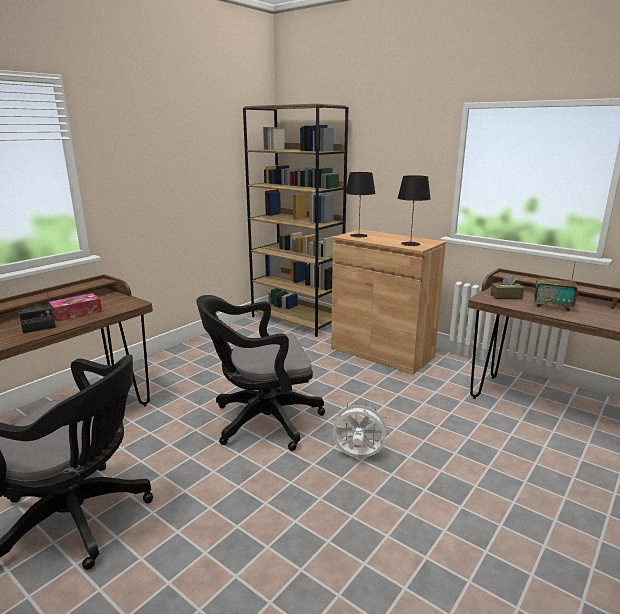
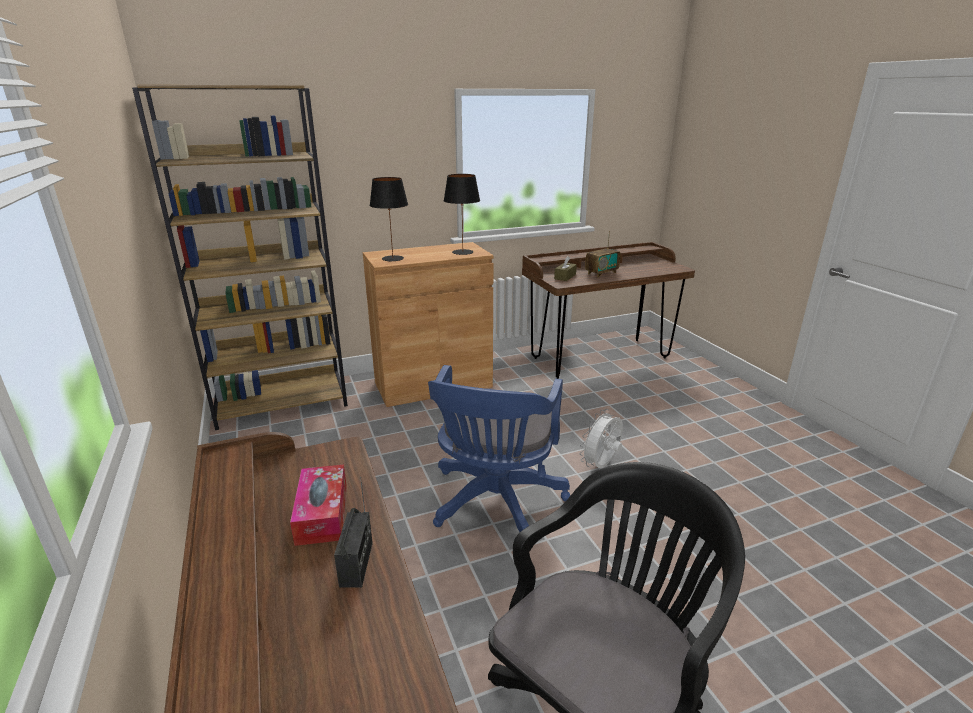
camera: 60 degrees left, 5 degrees up
black office chair [196,295,325,451] -> blue office chair [428,365,570,532]

